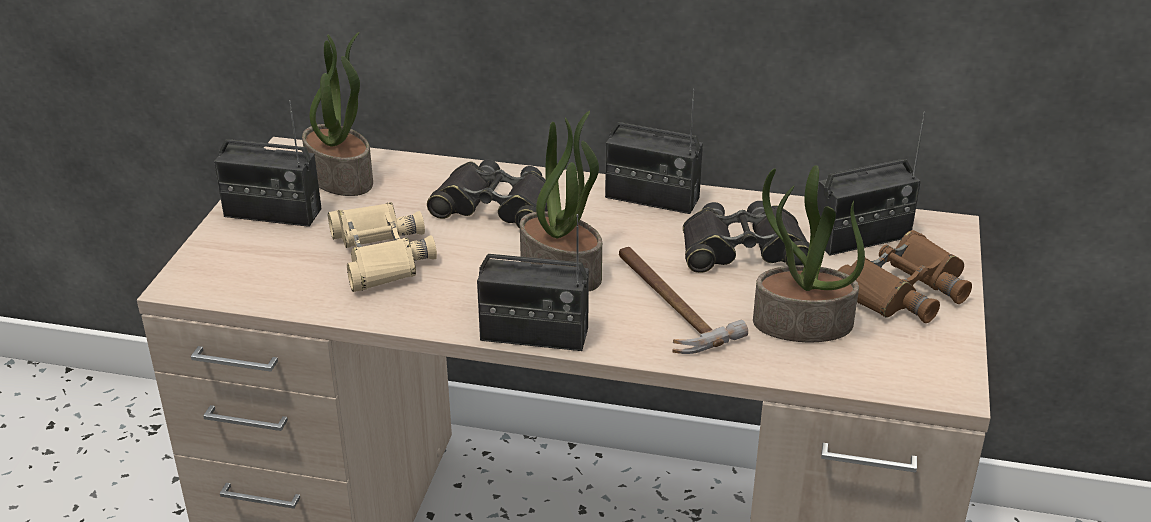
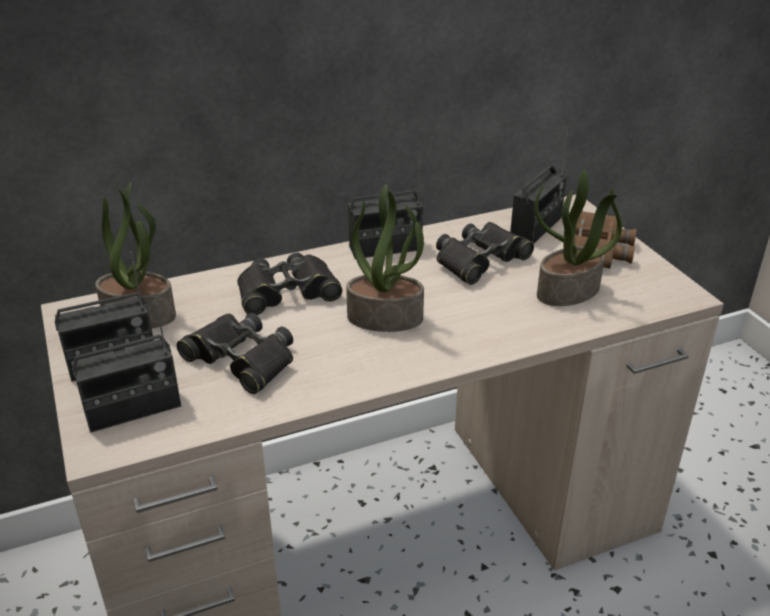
camera: 35 degrees left, 0 degrees up
beige binoculars [328,202,437,292] -> black binoculars [177,313,293,394]
radio [477,214,589,351] -> radio moved to [71,293,181,433]
hammer [619,247,748,354] -> none

